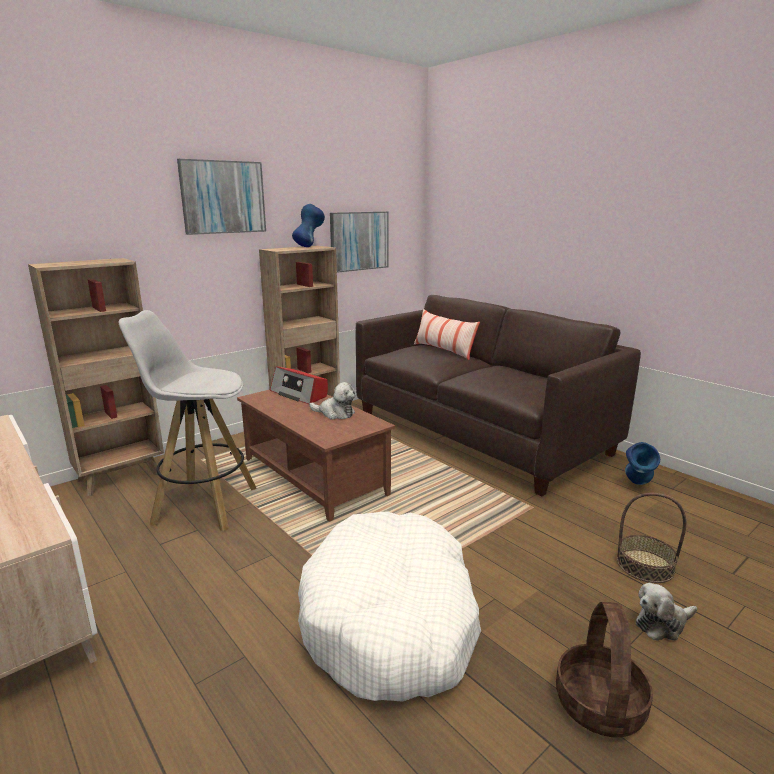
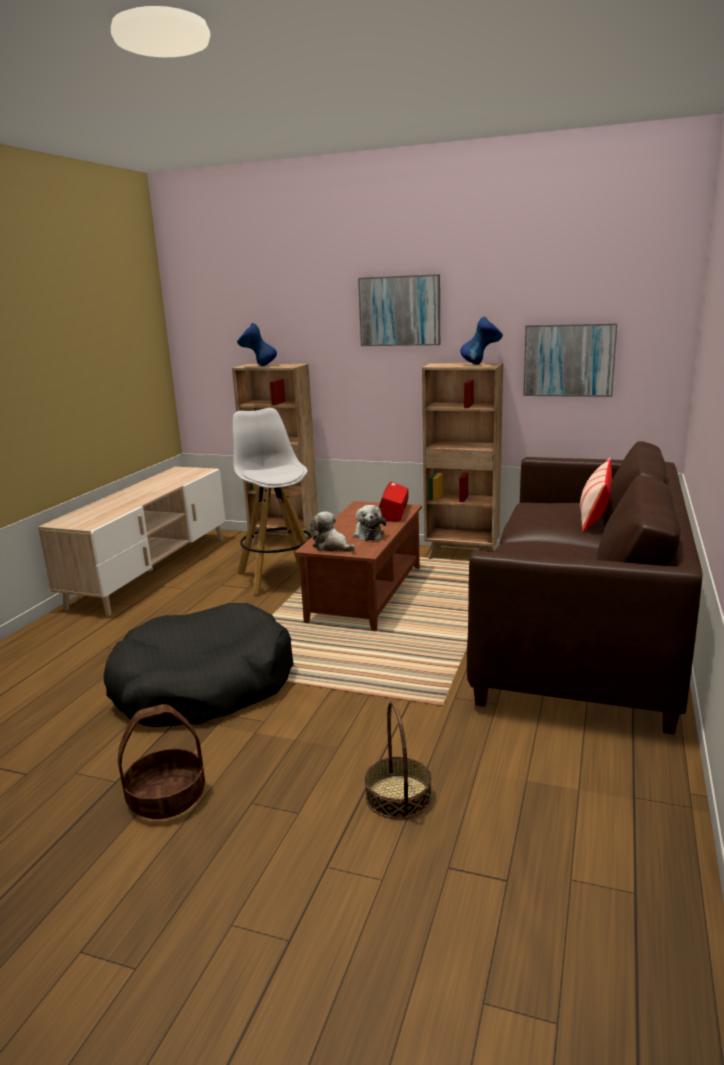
camera: 60 degrees right, 0 degrees up
white dog bed [298,511,481,702] -> black dog bed [104,603,294,727]
blue vase [625,442,660,485] -> blue vase moved to [237,323,277,366]
plush toy [636,583,697,641] -> plush toy moved to [310,511,355,552]

